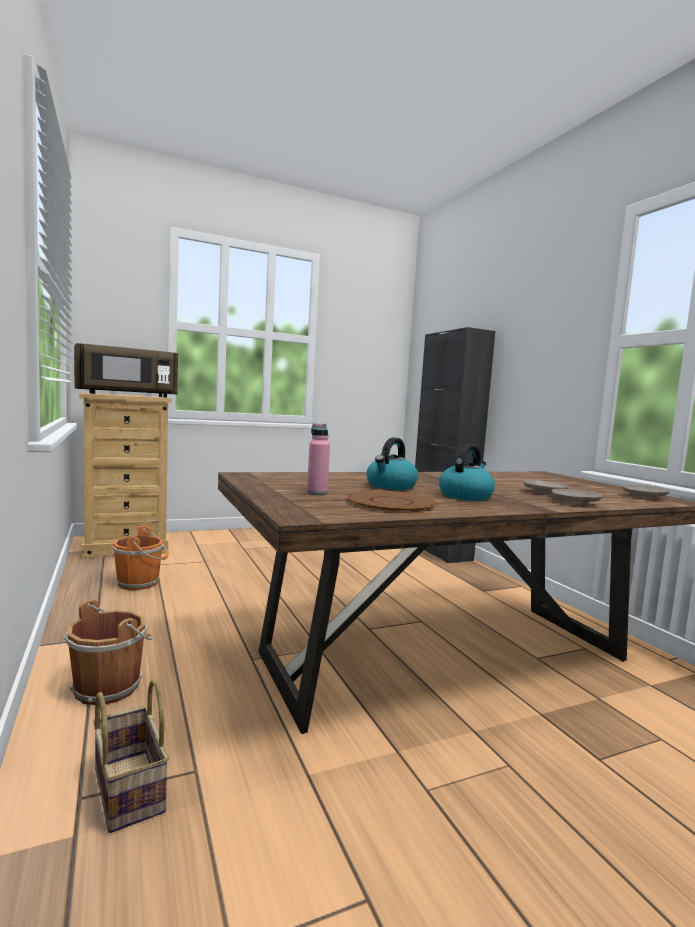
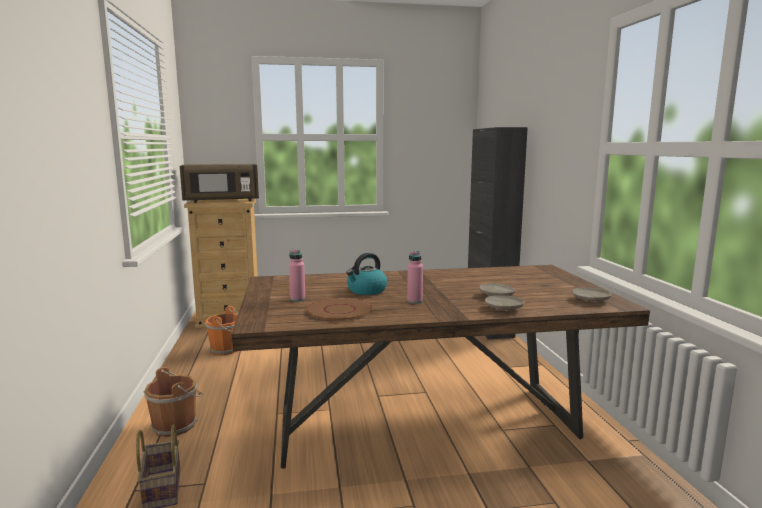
camera: 15 degrees right, 5 degrees up
kettle [439,444,495,501] -> pink bottle [407,251,423,304]

